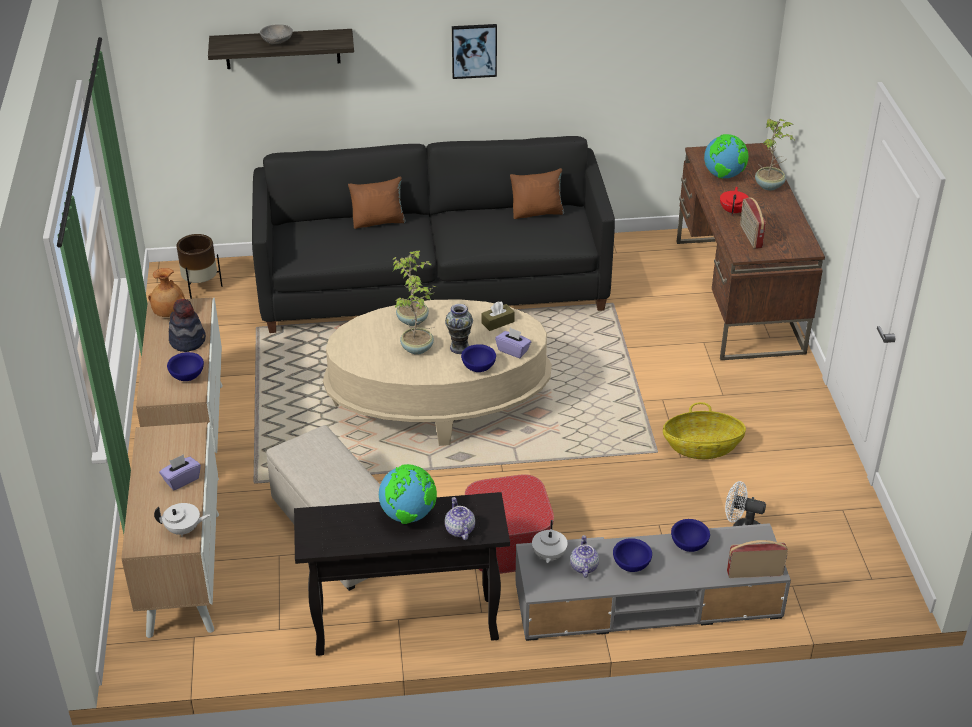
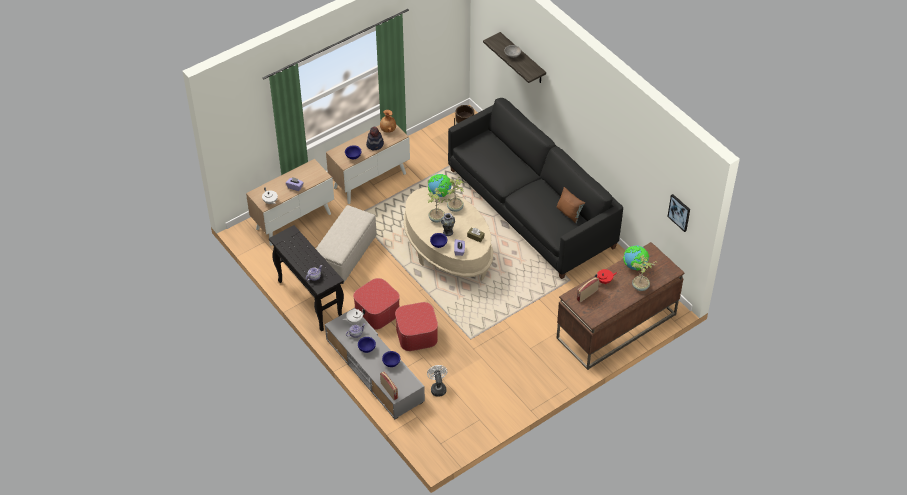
camera: 60 degrees right, 10 degrees up
brown pillow [348,176,405,229] -> none
globe [379,464,437,524] -> globe moved to [428,174,451,197]
picture [452,24,497,79] -> picture moved to [667,194,690,232]
basket [663,402,746,459] -> none
none -> ottoman [395,302,438,351]

